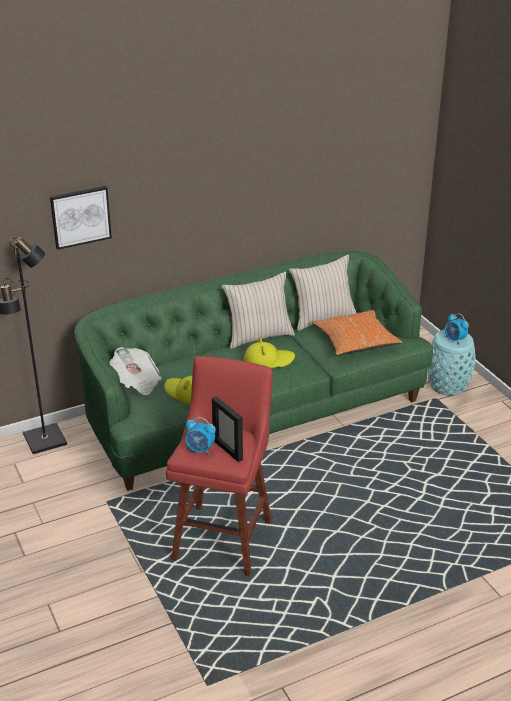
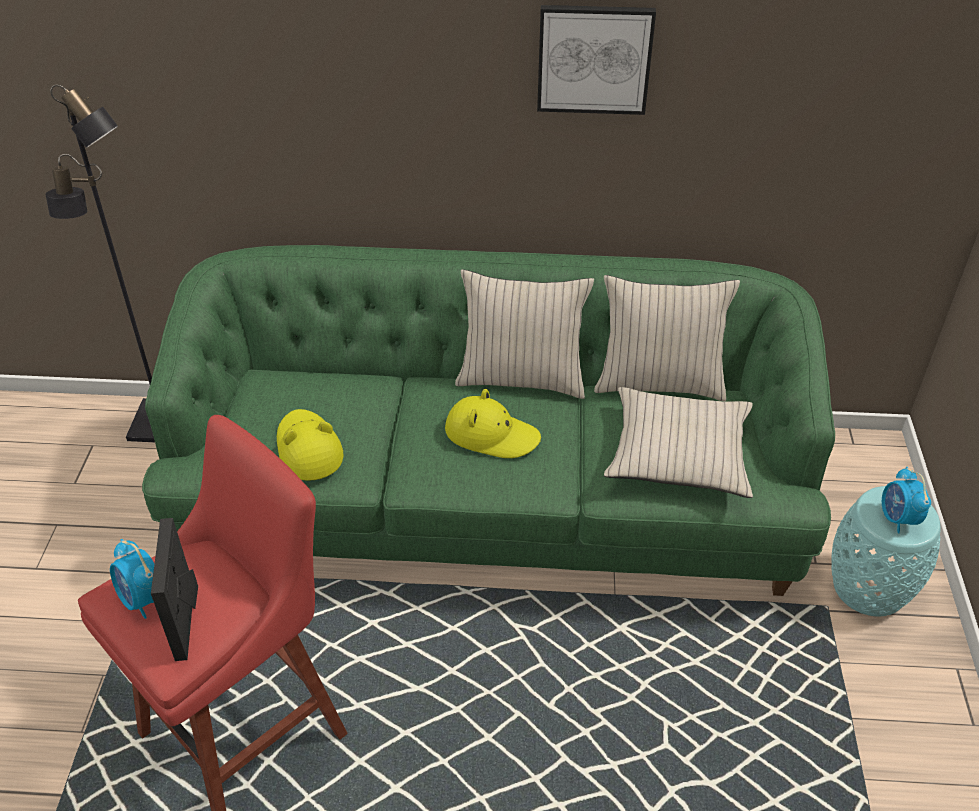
camera: 30 degrees right, 10 degrees up
picture [50,186,112,250] -> picture moved to [537,5,656,115]
newspaper [110,347,162,395] -> none
orange pillow [312,310,403,355] -> beige pillow [604,387,753,498]

